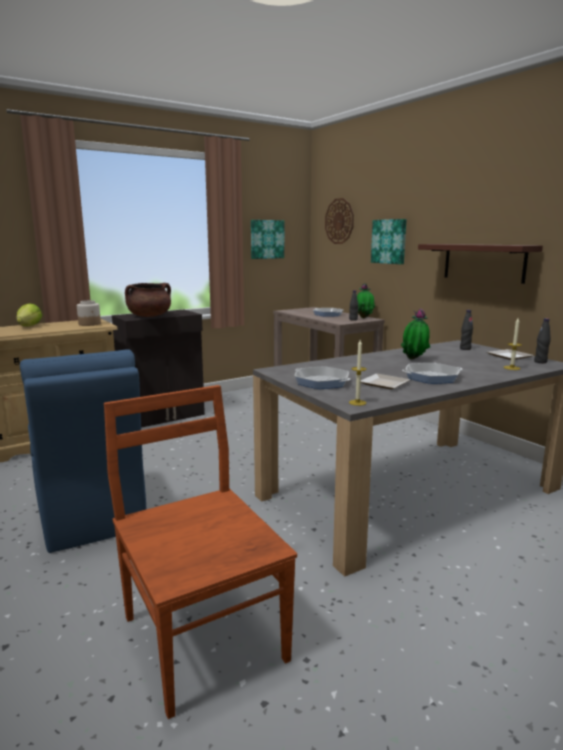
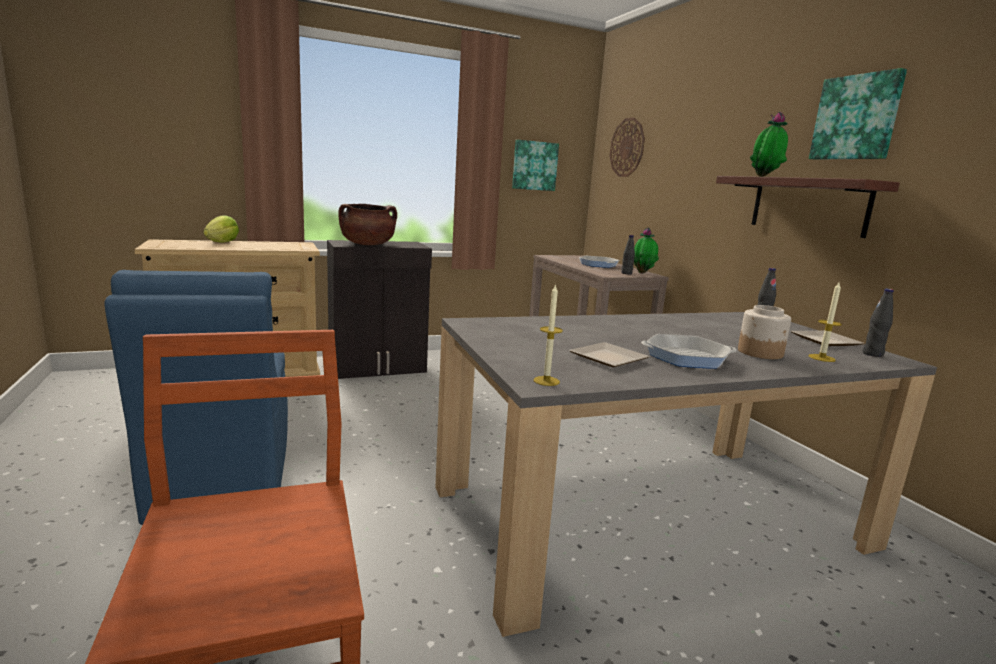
camera: 10 degrees right, 0 degrees up
jar [77,300,101,326] -> jar moved to [738,305,791,359]
frying pan [294,366,350,389] -> none
picture [371,219,407,264] -> picture moved to [809,68,907,160]
potted plant [401,309,430,360] -> potted plant moved to [750,112,788,177]

